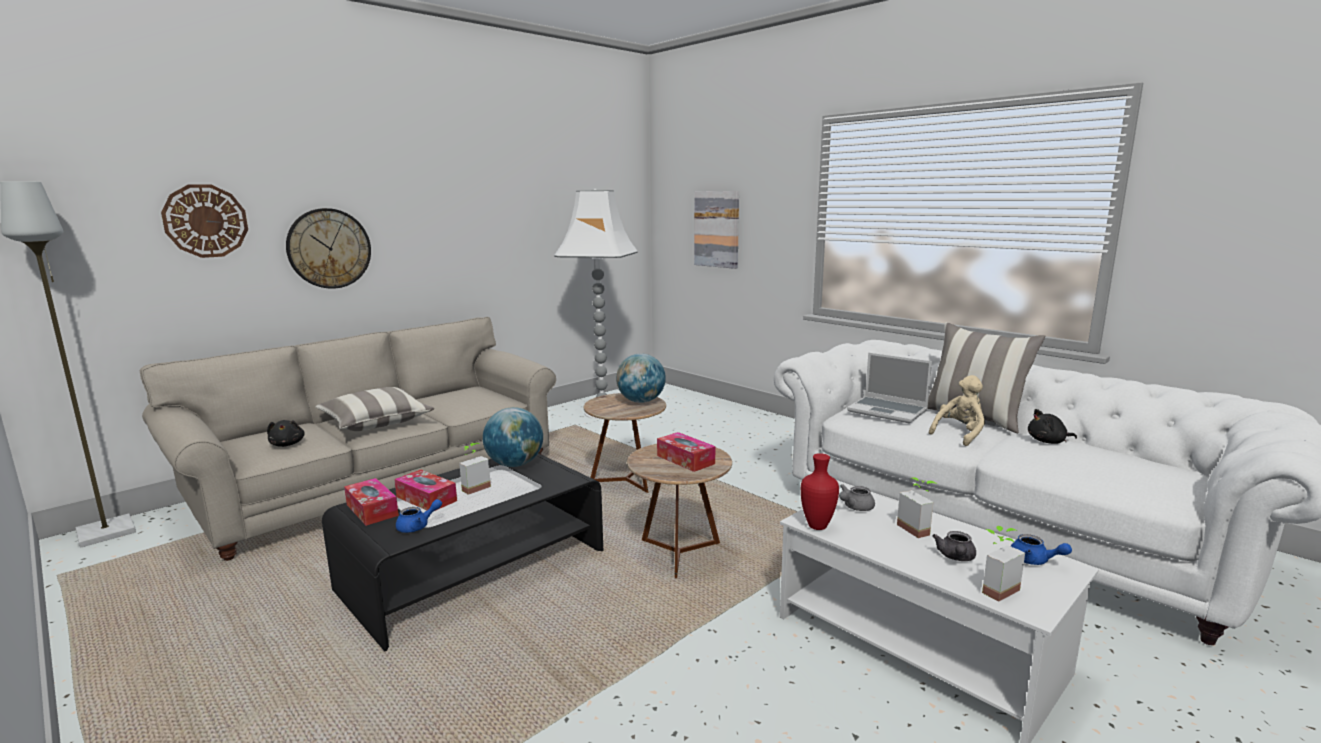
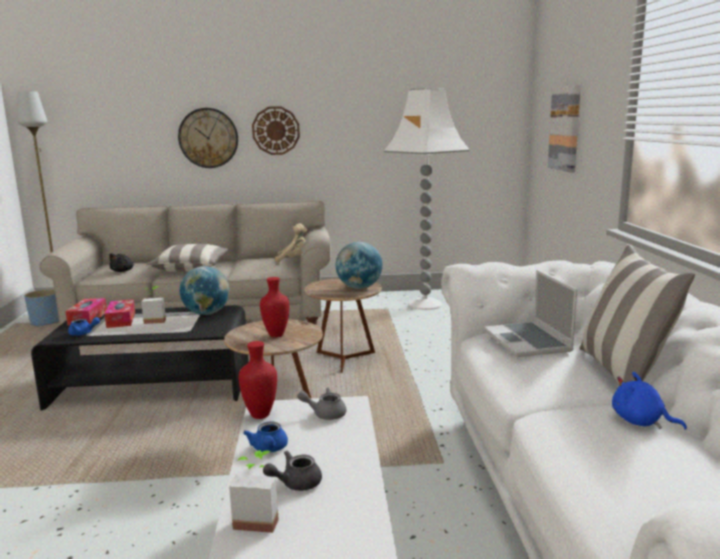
camera: 40 degrees right, 0 degrees up
wall clock [161,184,248,258] -> wall clock moved to [252,106,300,155]
tissue box [657,432,715,472] -> red vase [260,277,289,337]
potted plant [897,477,937,538] -> none
beige plush toy [929,375,985,446] -> beige plush toy moved to [275,223,307,263]
blue teapot [1011,534,1072,565] -> blue teapot moved to [243,422,288,452]
black plush toy [1028,409,1077,444] -> blue plush toy [612,372,687,430]
none -> blue planter [24,289,59,327]

